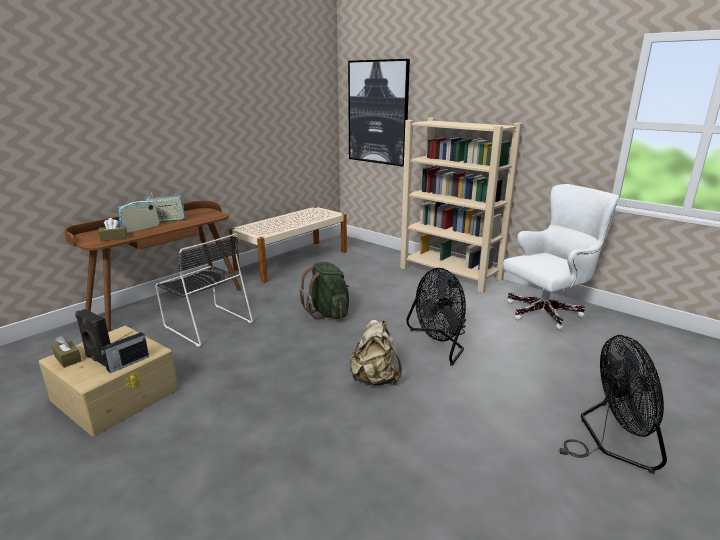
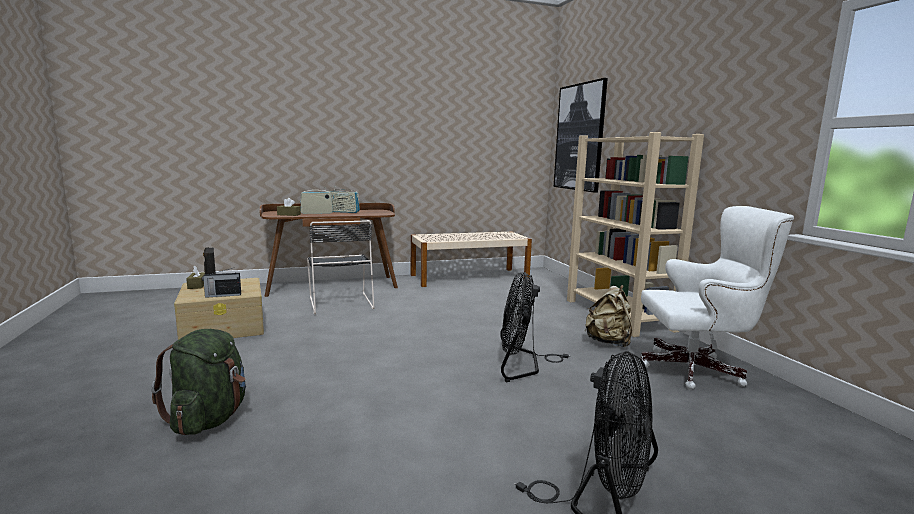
camera: 30 degrees right, 10 degrees down
green backpack [299,262,349,320] -> green backpack moved to [151,329,246,435]
beige backpack [350,320,402,386] -> beige backpack moved to [585,285,632,347]

